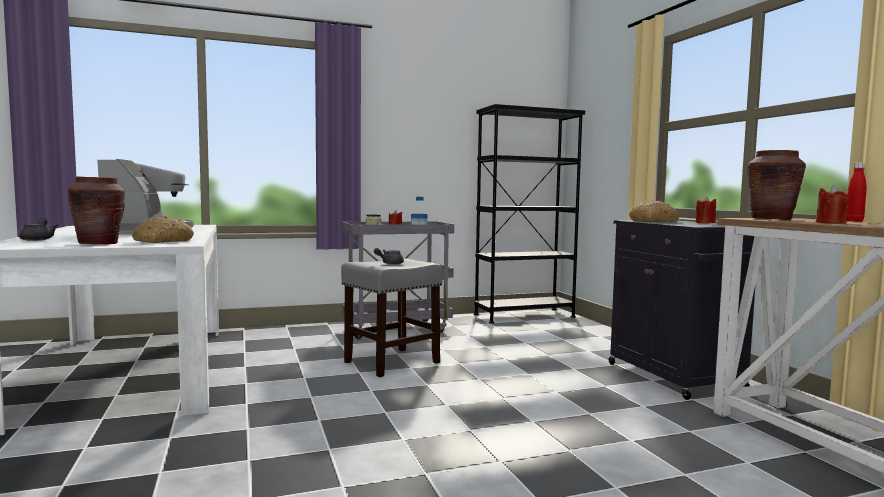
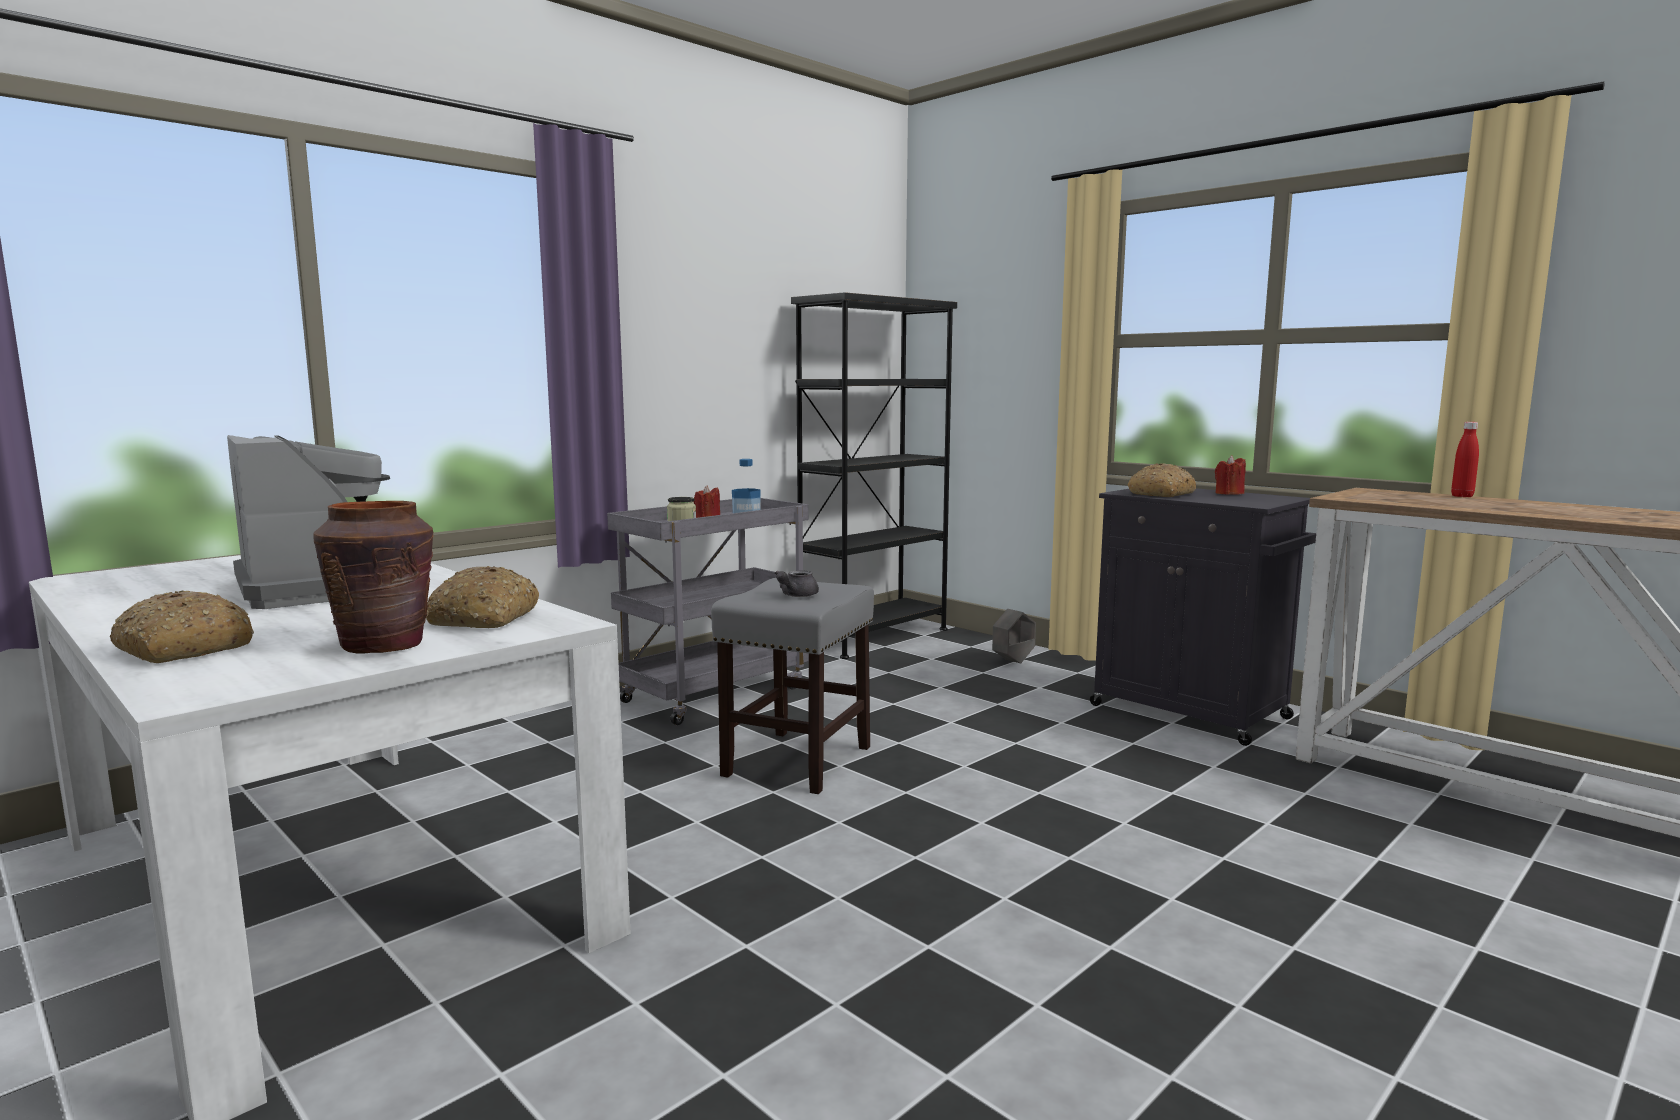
camera: 25 degrees left, 5 degrees up
grey teapot [19,218,58,241] -> bread [110,590,254,663]
brown vase [747,150,806,220] -> none
red candle [816,185,849,224] -> none
none -> grey planter [992,609,1036,664]

